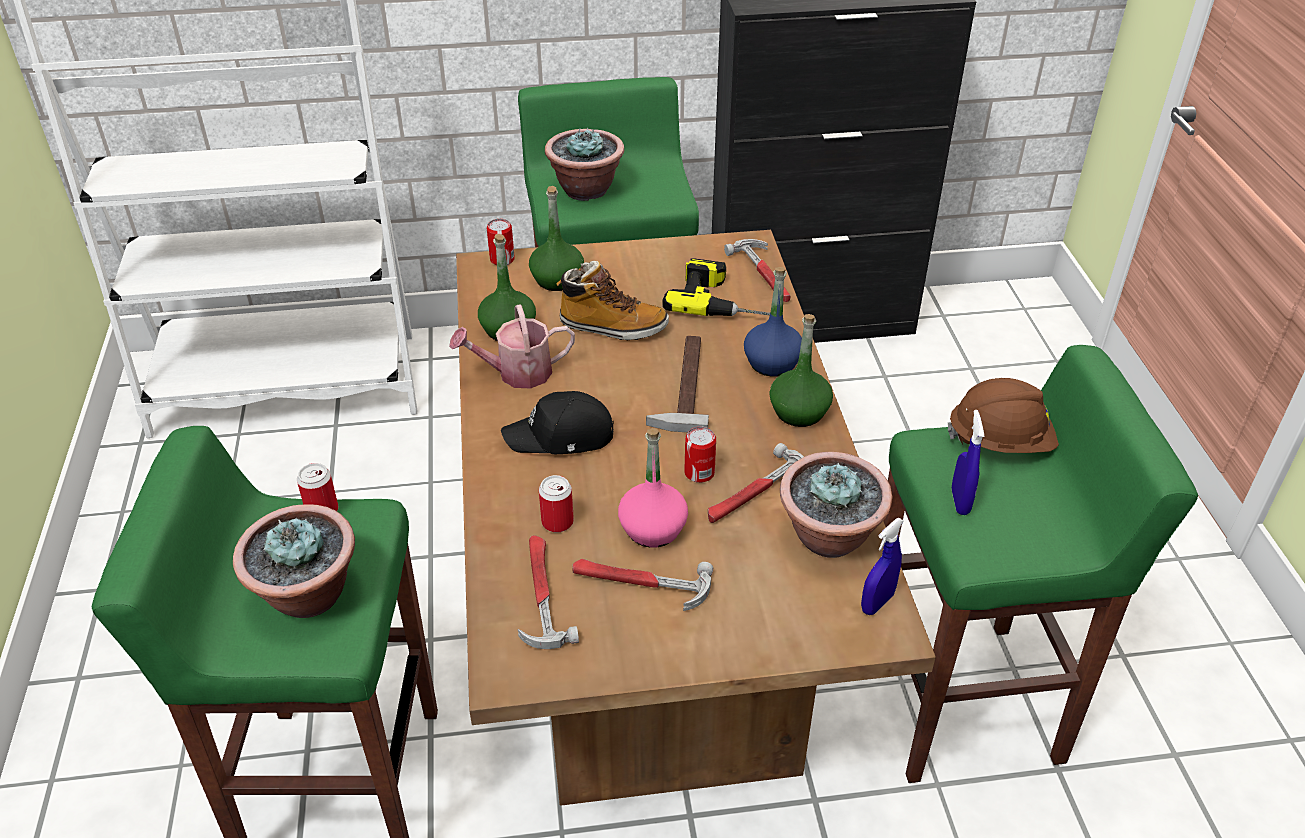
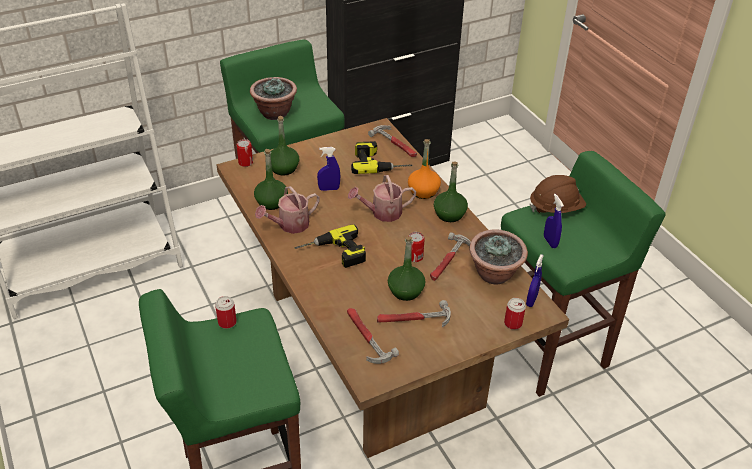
camera: 20 degrees left, 0 degrees up
potted plant [233,504,355,618] -> none
black cap [501,391,614,454] -> power drill [294,224,366,268]
can [539,475,574,532] -> can moved to [504,298,526,330]
boot [556,261,669,340] -> blue spray bottle [317,147,340,191]
pink bottle [618,428,688,548] -> green bottle [388,236,426,301]
hammer [646,336,709,432] -> watering can [348,175,416,222]
blue bottle [744,267,802,377] -> orange bottle [408,139,441,199]

